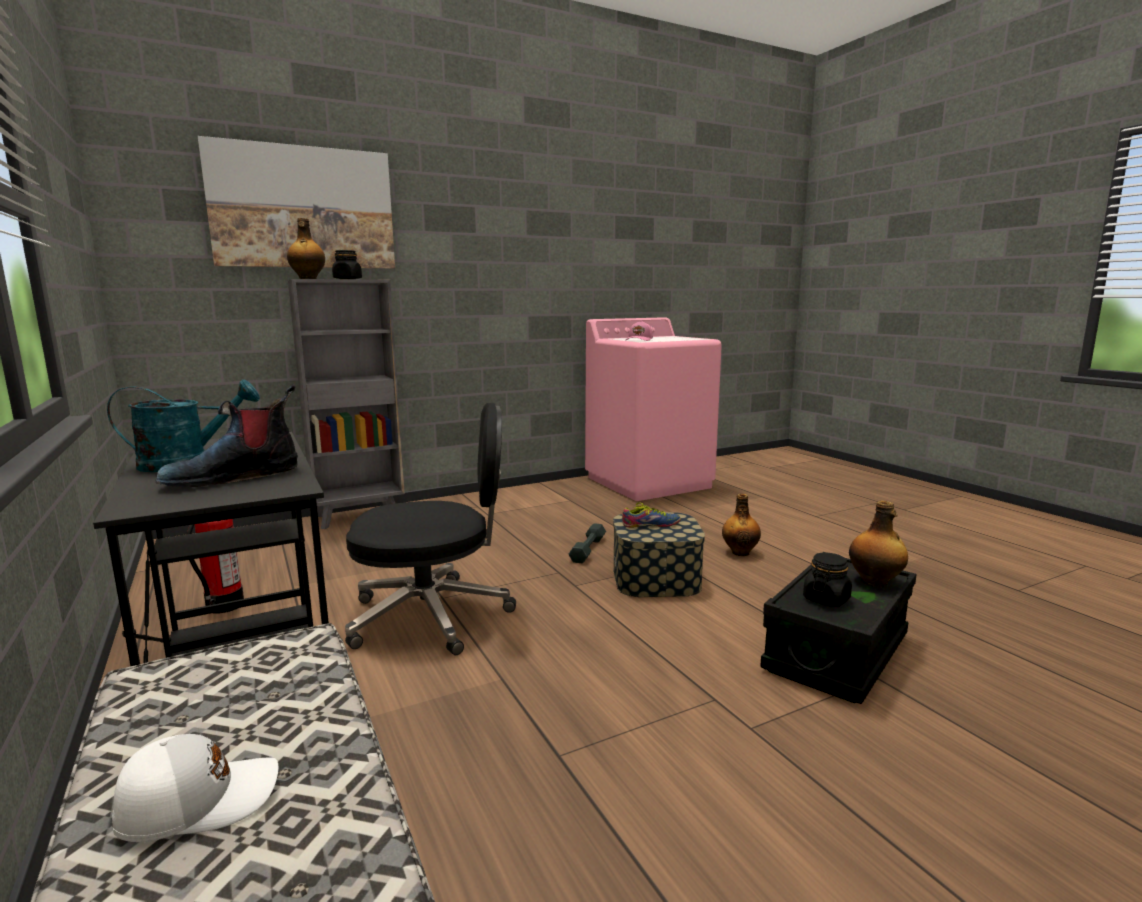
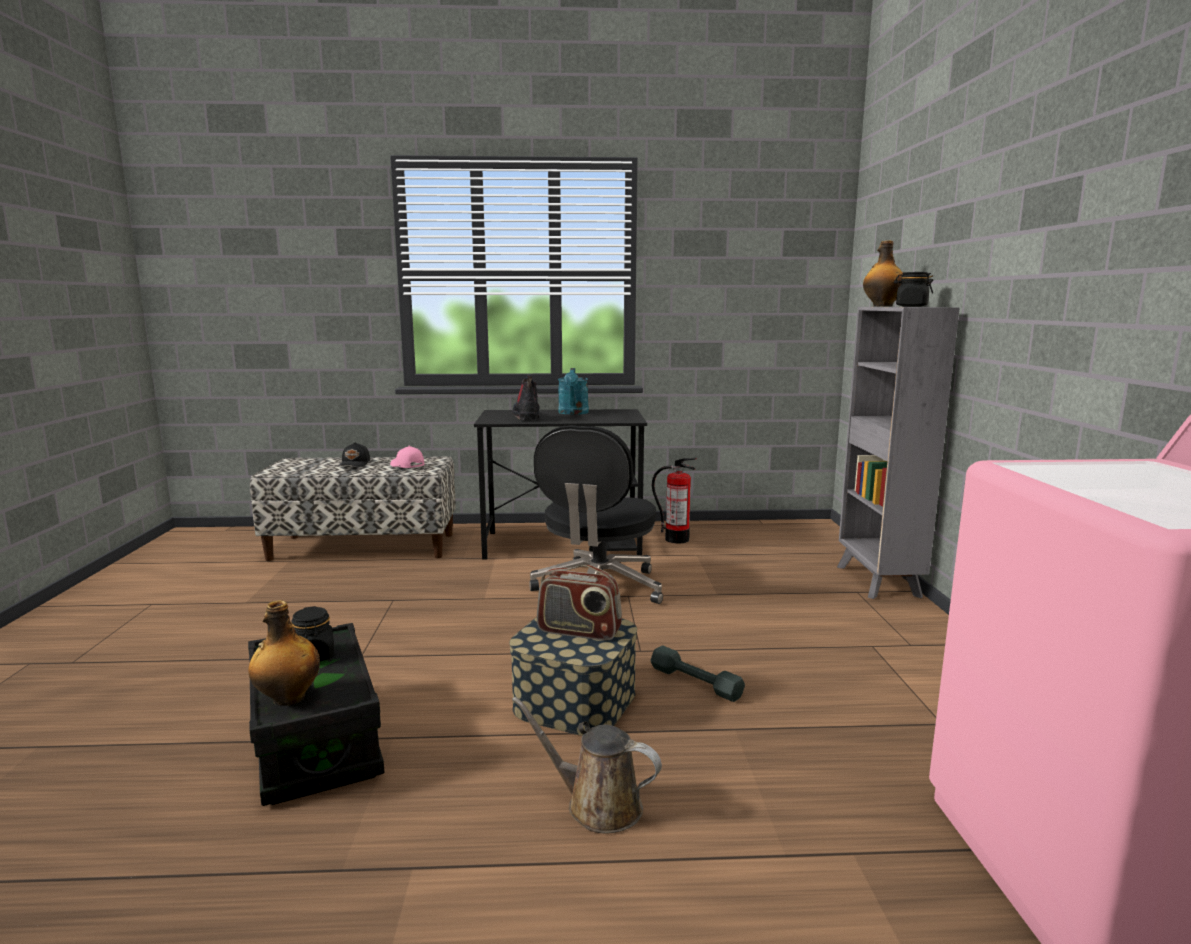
camera: 115 degrees right, 0 degrees up
white cap [112,734,278,842] -> black cap [338,442,370,467]
picture [198,136,395,269] -> none
shoe [622,503,681,528] -> radio [537,565,622,641]
pink cap [626,321,653,341] -> pink cap moved to [390,445,425,468]
bottle [722,494,761,556] -> brown watering can [512,697,662,833]

